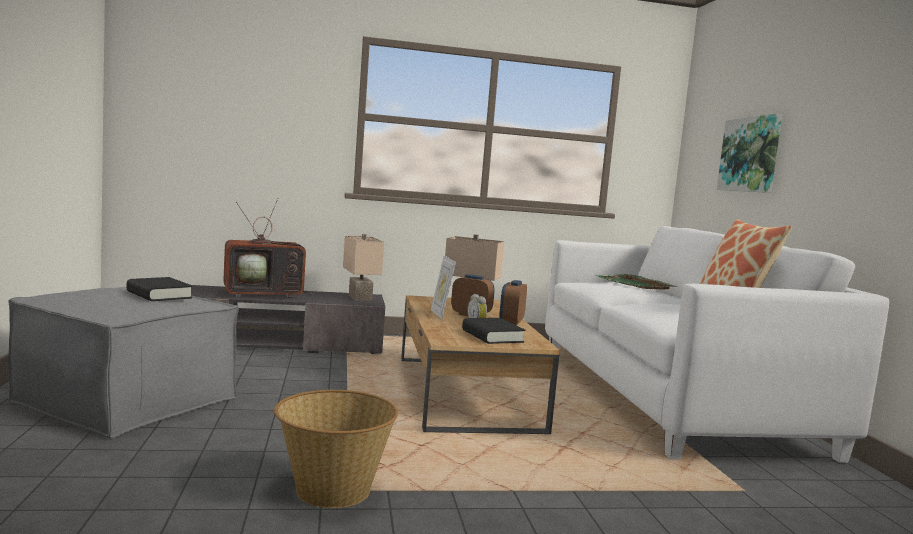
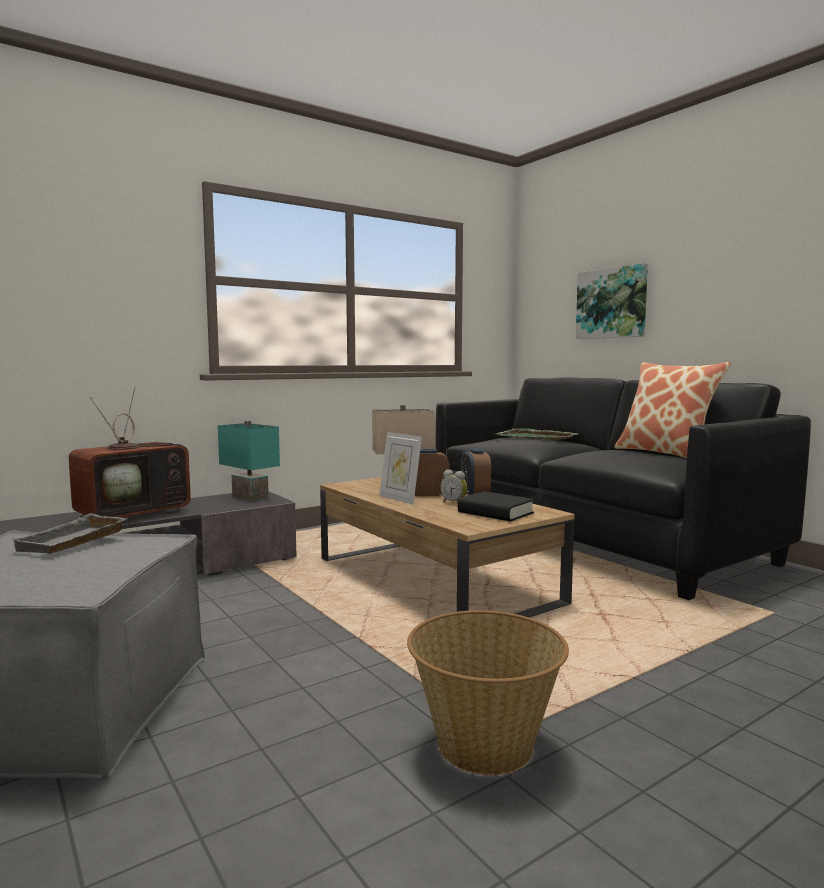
camera: 25 degrees left, 0 degrees up
black book [127,277,193,301] -> grey tray [9,513,128,554]
beige table lamp [343,234,384,301] -> turquoise table lamp [218,420,280,501]
white sofa [545,226,889,463] -> black sofa [435,377,811,600]

